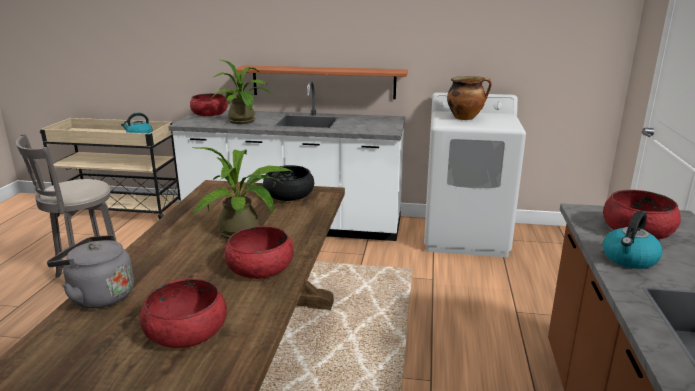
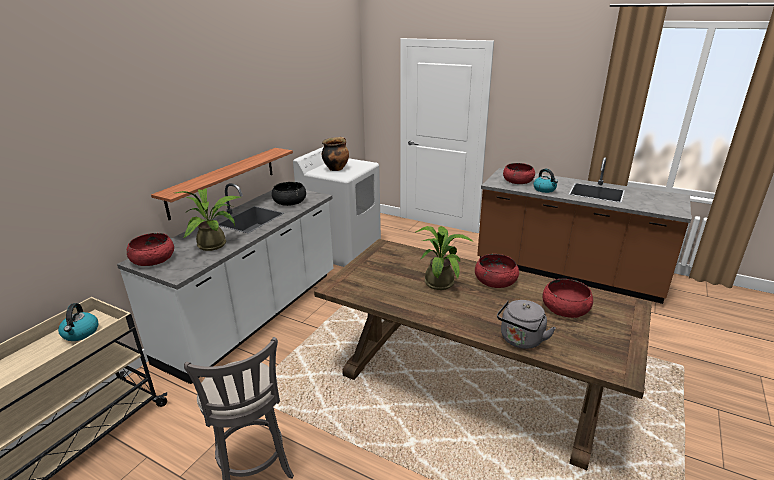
camera: 70 degrees left, 5 degrees up
black bowl [263,165,314,201] -> black bowl moved to [272,182,306,206]

